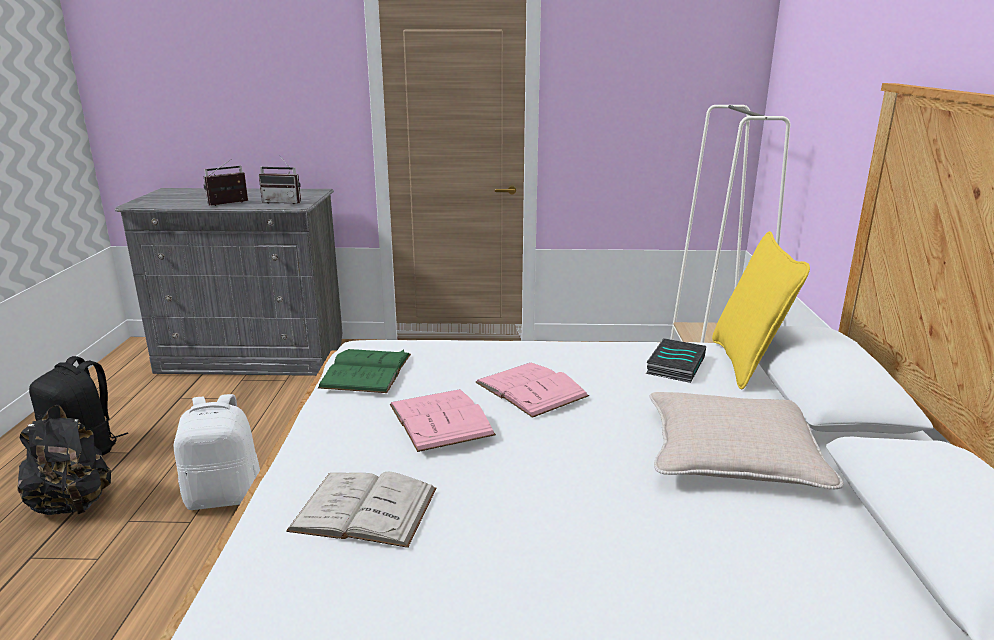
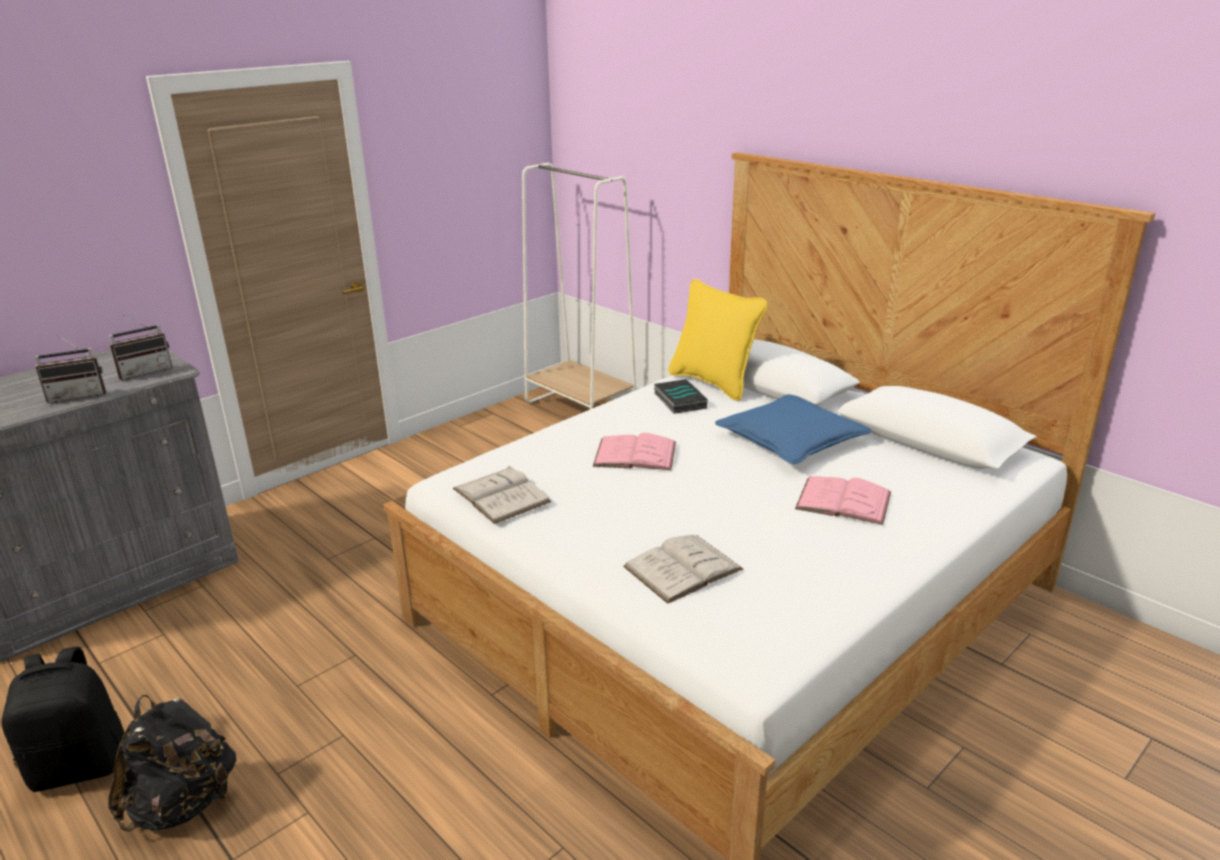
camera: 45 degrees left, 5 degrees up
white backpack [174,394,260,510] -> none
radio [204,159,248,206] -> radio turned 120 degrees counterclockwise [35,334,106,403]
green book [318,349,411,393] -> white book [453,466,551,524]
pink book [390,389,496,452] -> pink book moved to [795,476,891,525]
beige pillow [650,392,844,489] -> blue pillow [715,395,871,464]

